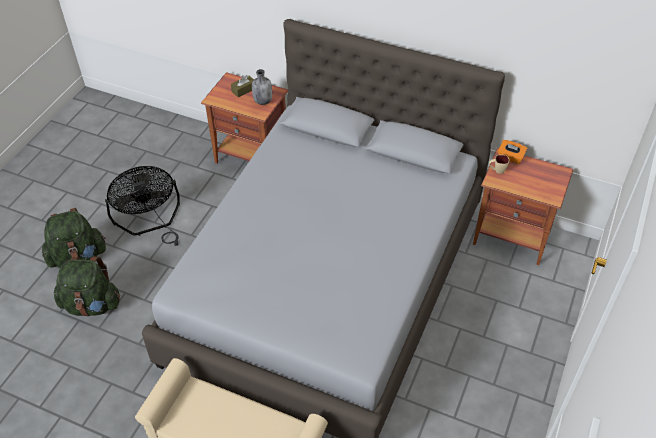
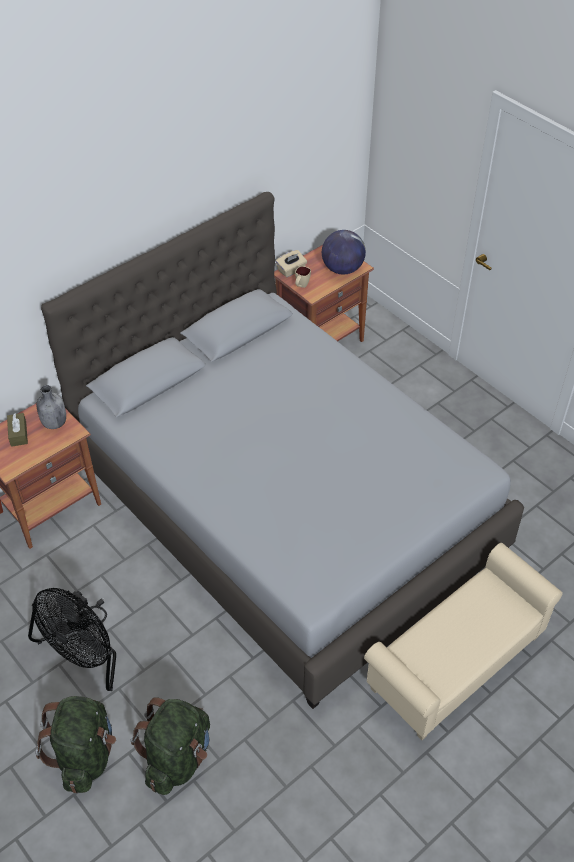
camera: 65 degrees left, 0 degrees up
black fan [105,166,180,246] -> black fan turned 60 degrees counterclockwise [28,588,116,691]
orange tissue box [498,140,527,164] -> beige tissue box [276,250,307,277]
none -> globe [322,230,366,274]

